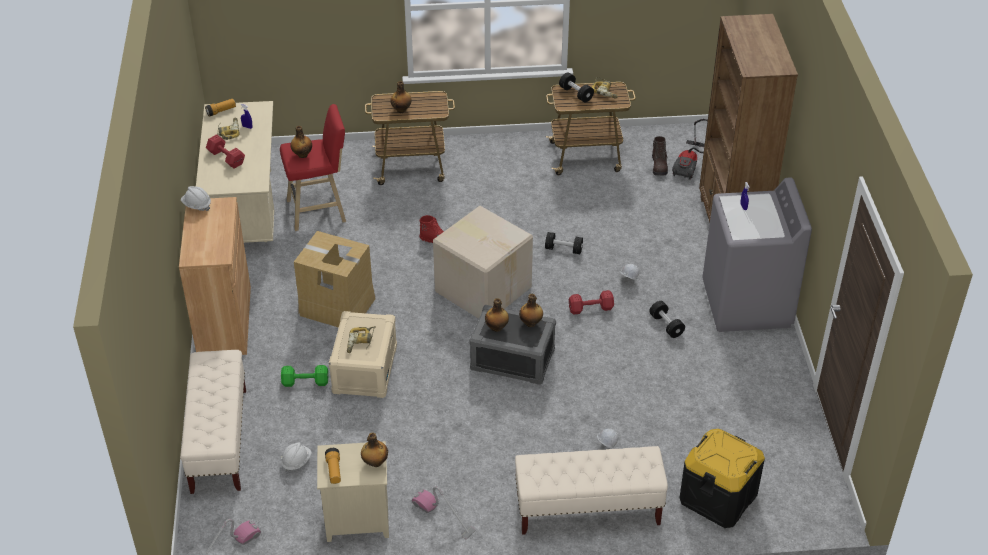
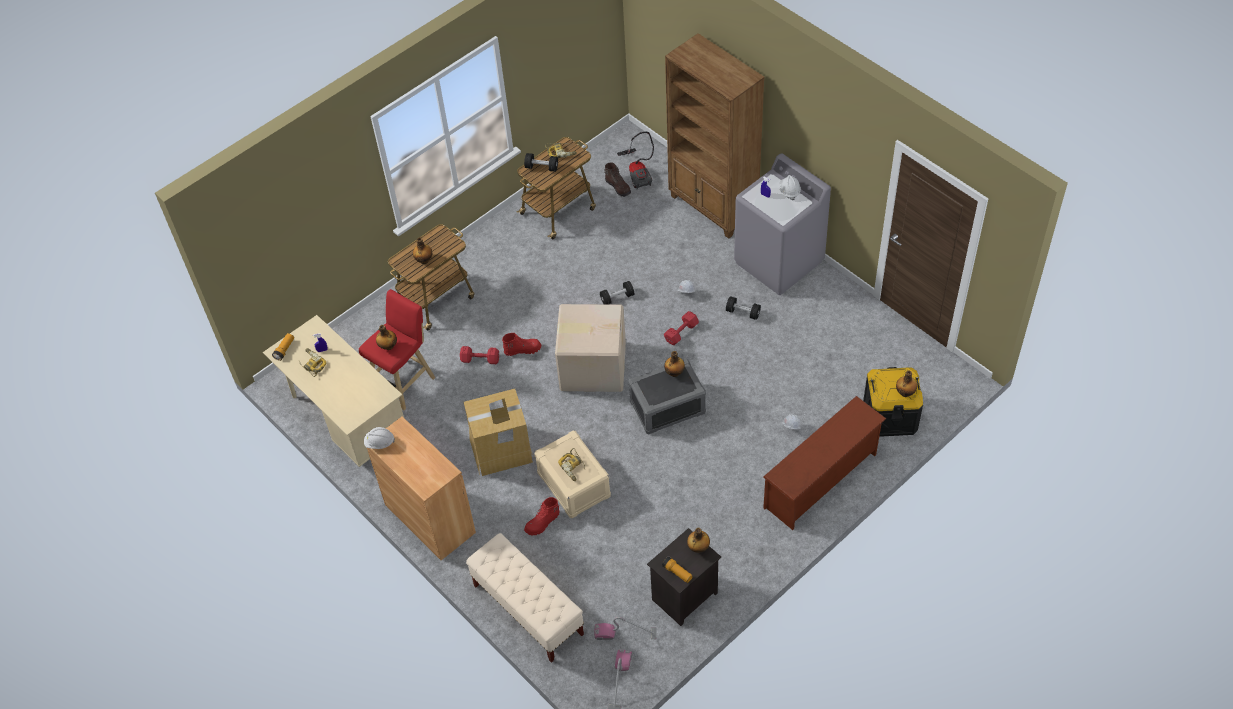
camera: 35 degrees left, 10 degrees up
red dumbbell [206,134,245,169] -> red dumbbell moved to [460,346,499,364]
green dumbbell [281,365,328,387] -> red boot [524,497,560,536]
white hard hat [281,442,312,473] -> white hard hat moved to [779,175,801,200]
beige nightstand [317,441,389,542] -> black nightstand [647,528,721,626]
vacuum cleaner [412,487,476,539] -> vacuum cleaner moved to [594,617,657,640]
bottle [485,298,509,332] -> bottle moved to [896,370,917,397]
beige bench [515,446,668,535] -> brown shoe rack [763,396,886,530]

